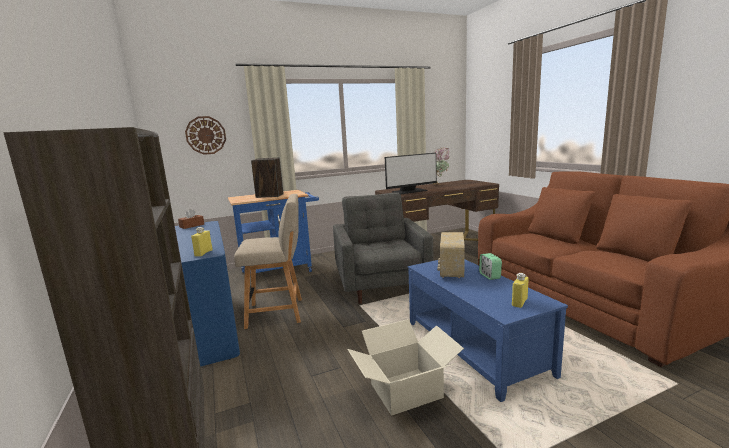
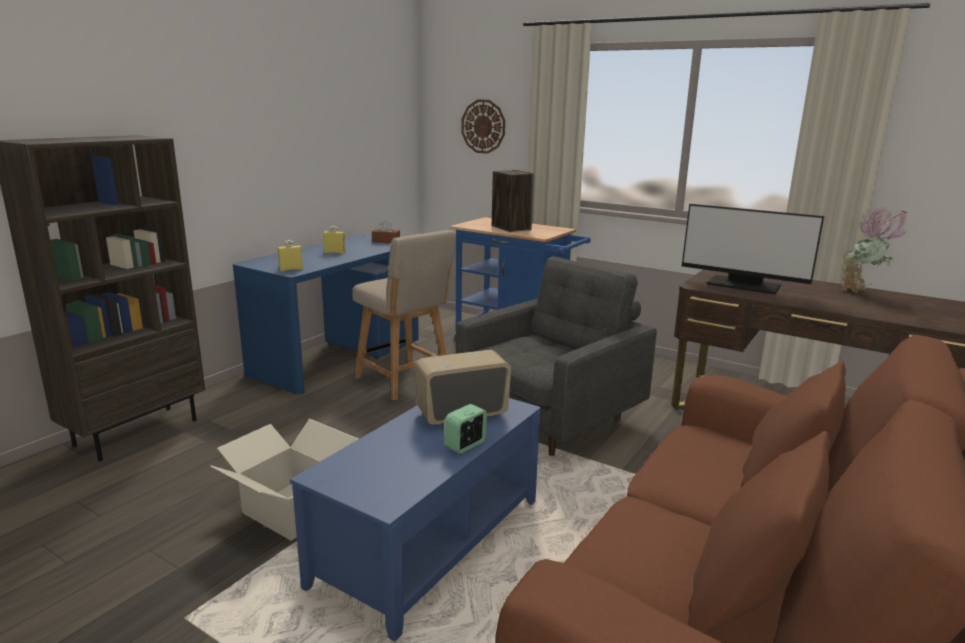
camera: 55 degrees right, 5 degrees up
yellow bottle [512,273,529,308] -> yellow bottle moved to [323,226,346,254]

